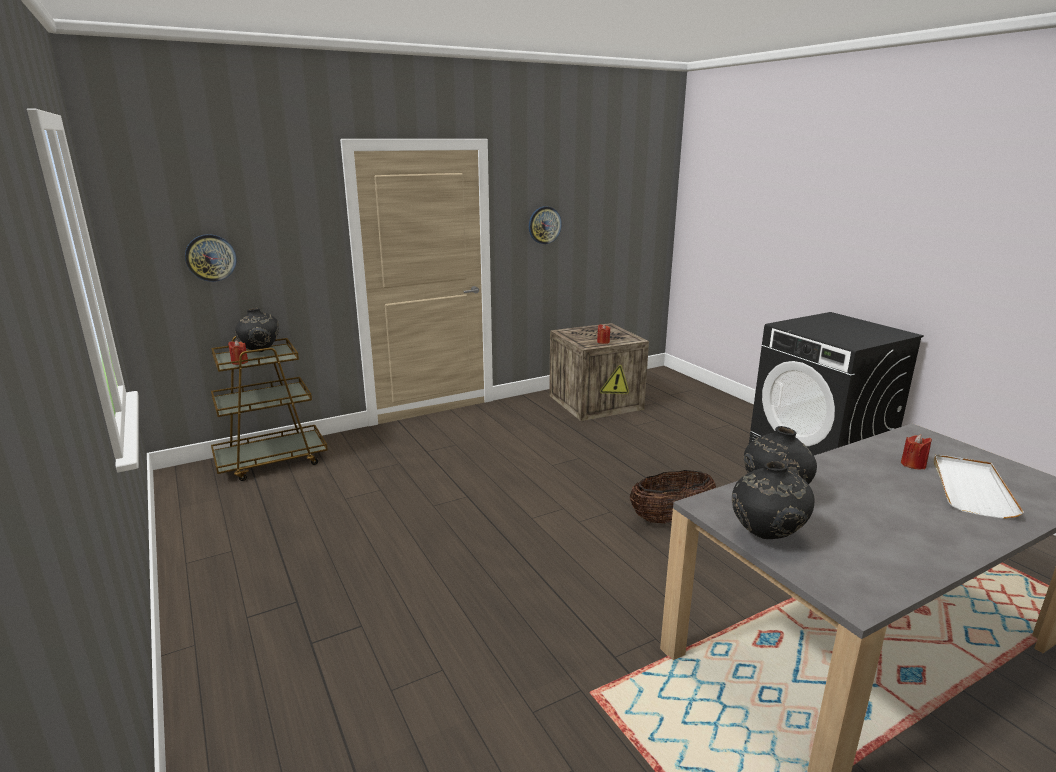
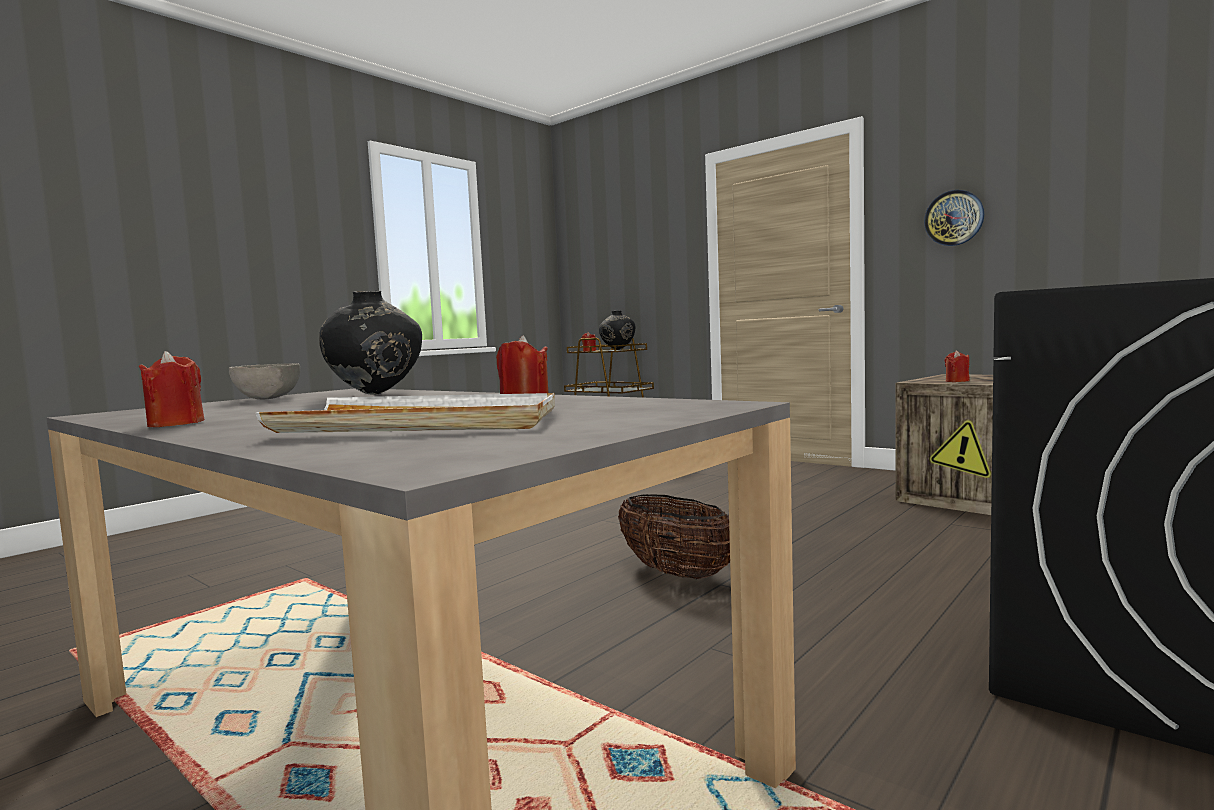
camera: 70 degrees right, 15 degrees down
wall clock [185,234,237,282] -> none
black vase [732,461,815,539] -> grey bowl [229,363,300,399]
none -> red candle [139,351,205,427]

